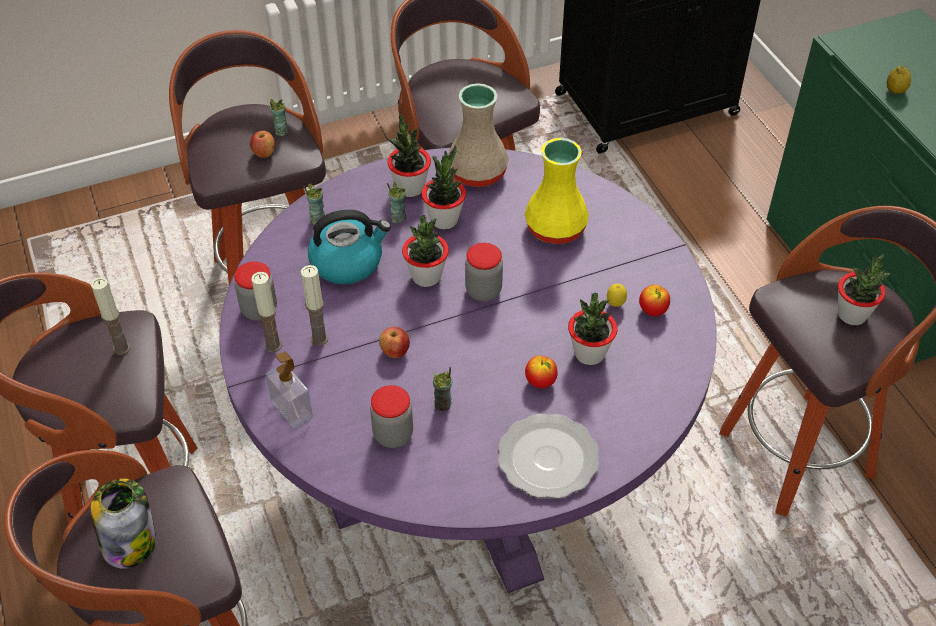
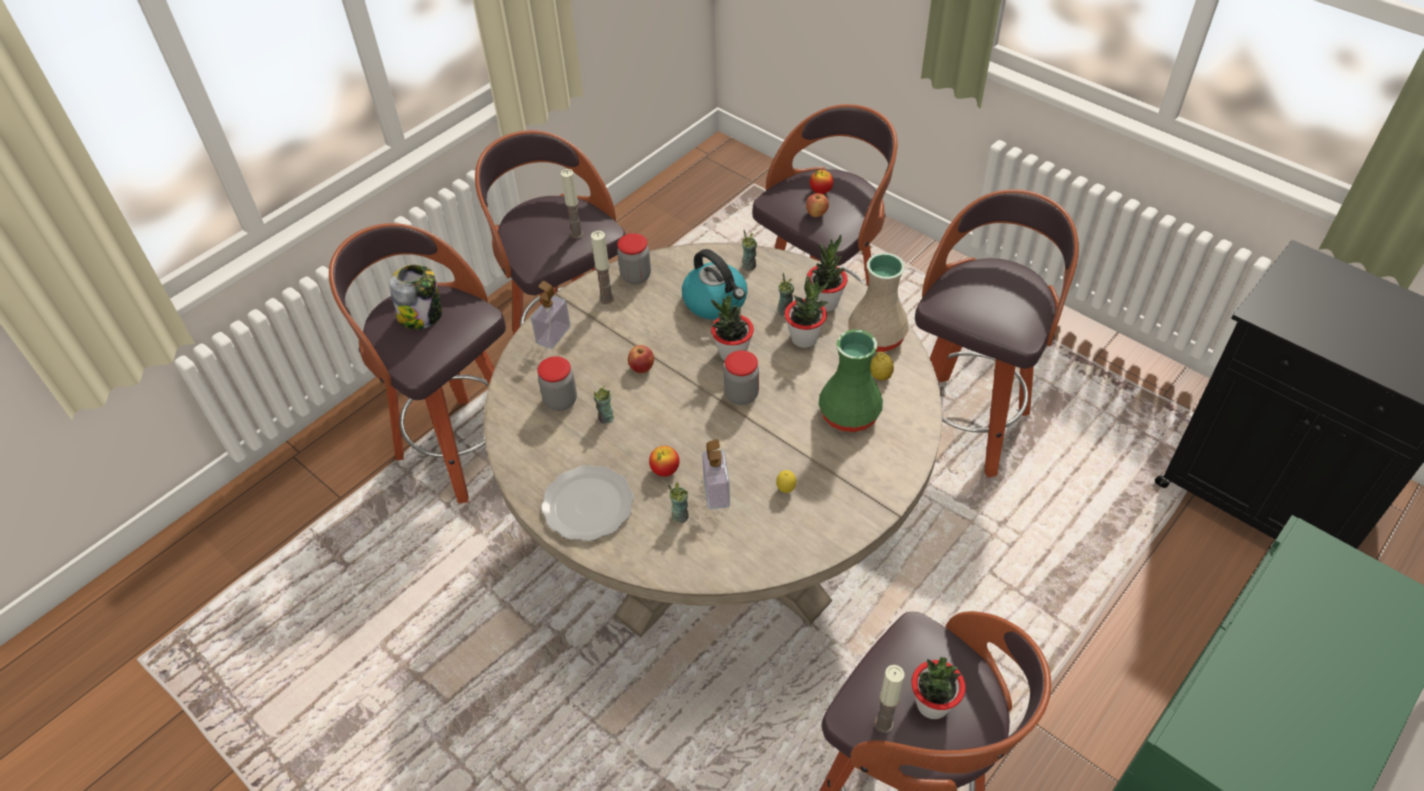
camera: 65 degrees right, 0 degrees up
purple dining table [219,148,717,593] -> beige dining table [484,243,942,637]
cup [270,99,289,136] -> cup moved to [668,482,689,523]
candle [301,265,328,346] -> candle moved to [874,665,904,733]
yellow vase [525,138,589,244] -> green vase [819,329,883,432]
potted plant [568,293,618,365] -> soap dispenser [702,439,730,509]
apple [639,285,670,316] -> apple moved to [810,170,833,194]
lemon [887,66,911,94] -> lemon moved to [870,352,894,380]

